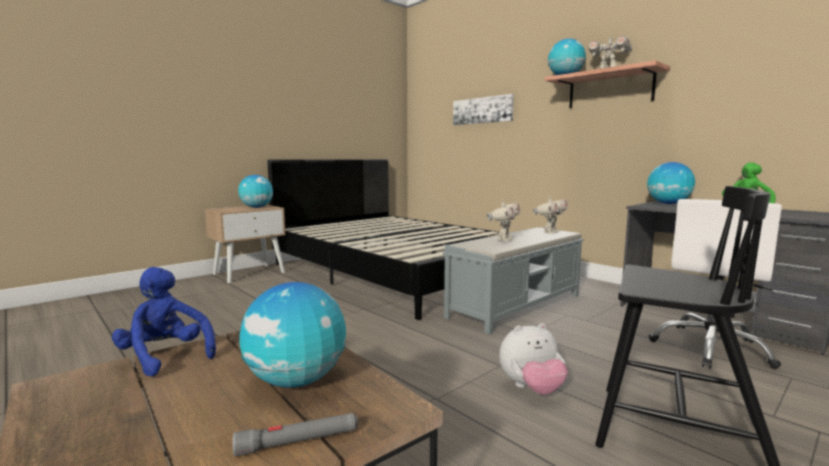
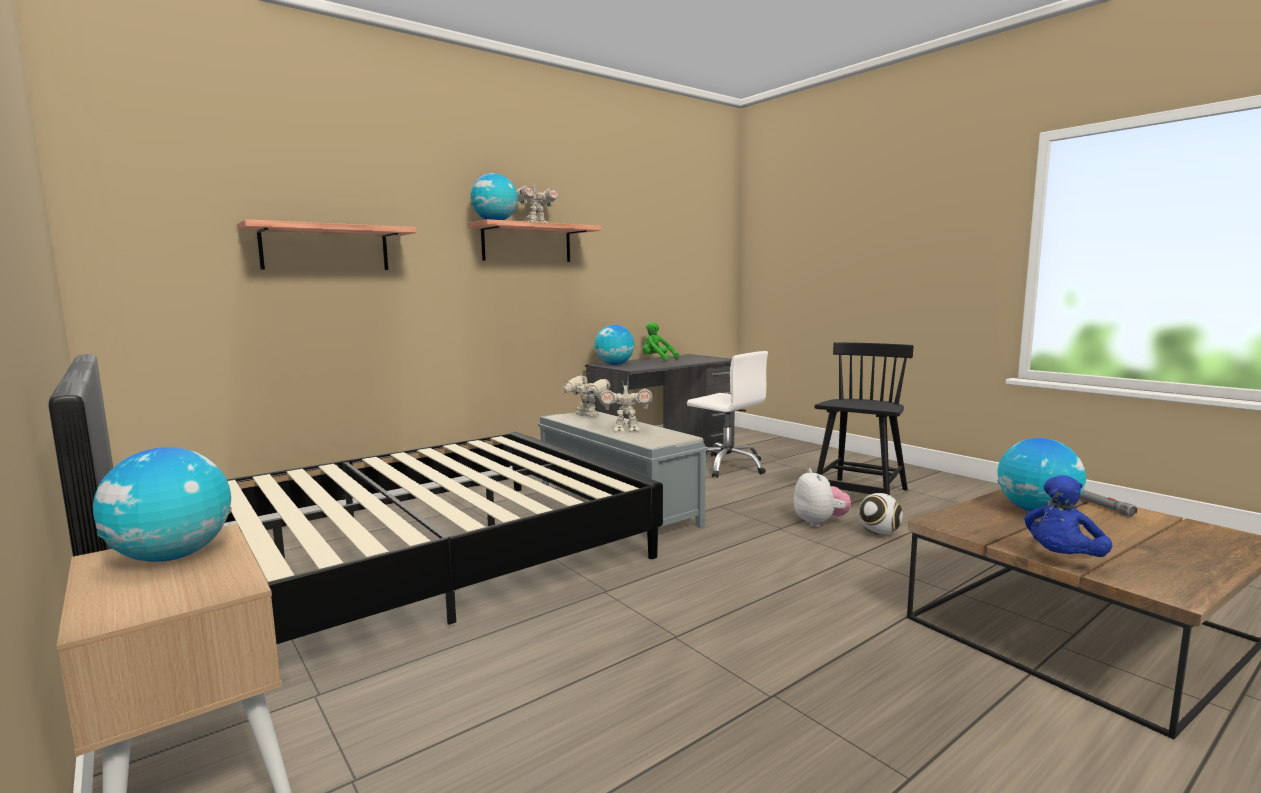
camera: 85 degrees left, 0 degrees up
picture [453,94,514,125] -> shelf [237,219,417,270]
toy robot [487,198,521,241] -> toy robot turned 150 degrees clockwise [599,384,653,432]
none -> football [858,493,903,535]

